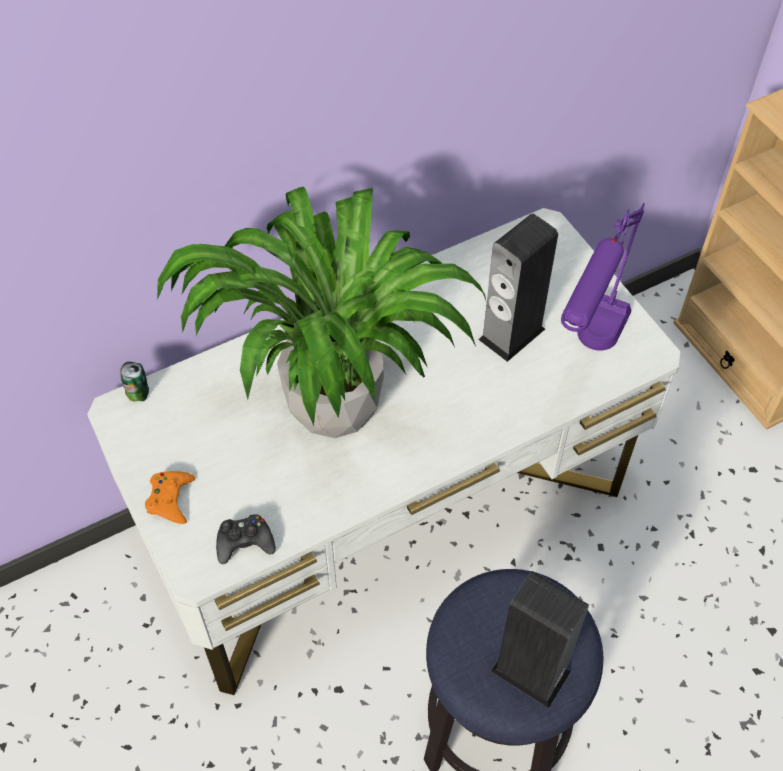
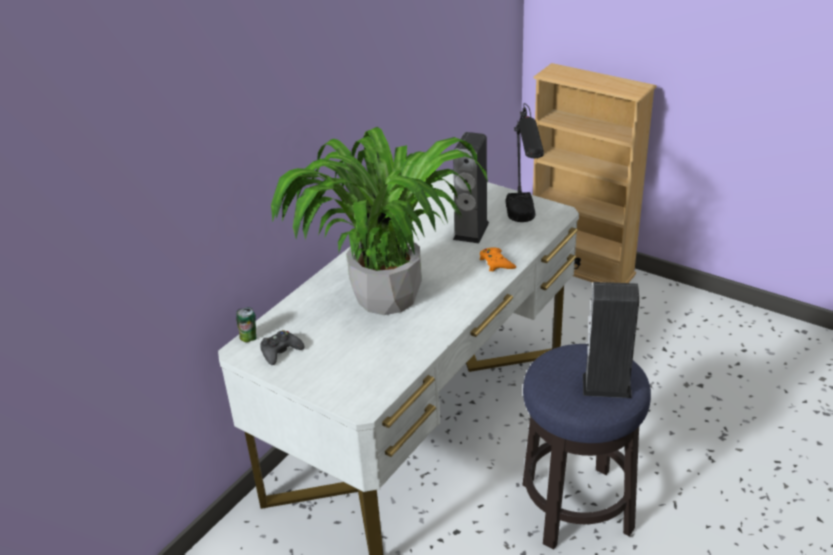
camera: 25 degrees left, 20 degrees down
orange game controller [145,471,195,524] -> orange game controller moved to [480,247,516,271]
black game controller [216,514,276,564] -> black game controller moved to [260,330,304,365]
purple table lamp [561,203,645,350] -> black table lamp [505,103,544,222]

